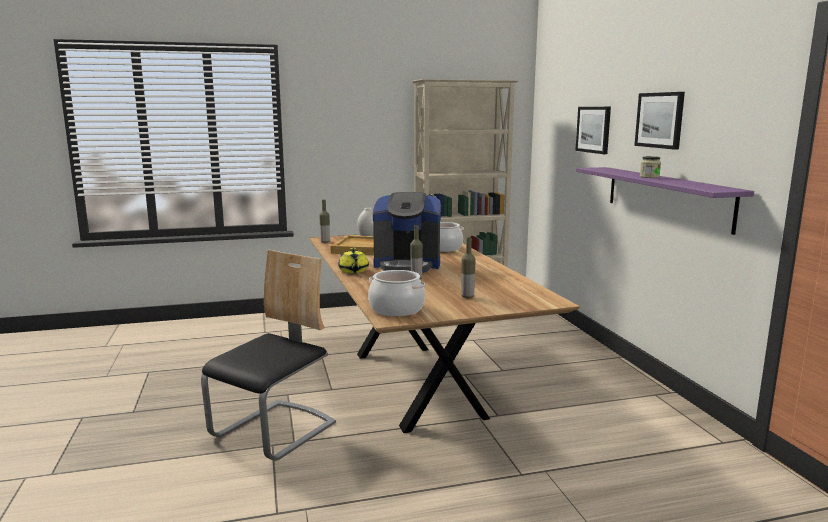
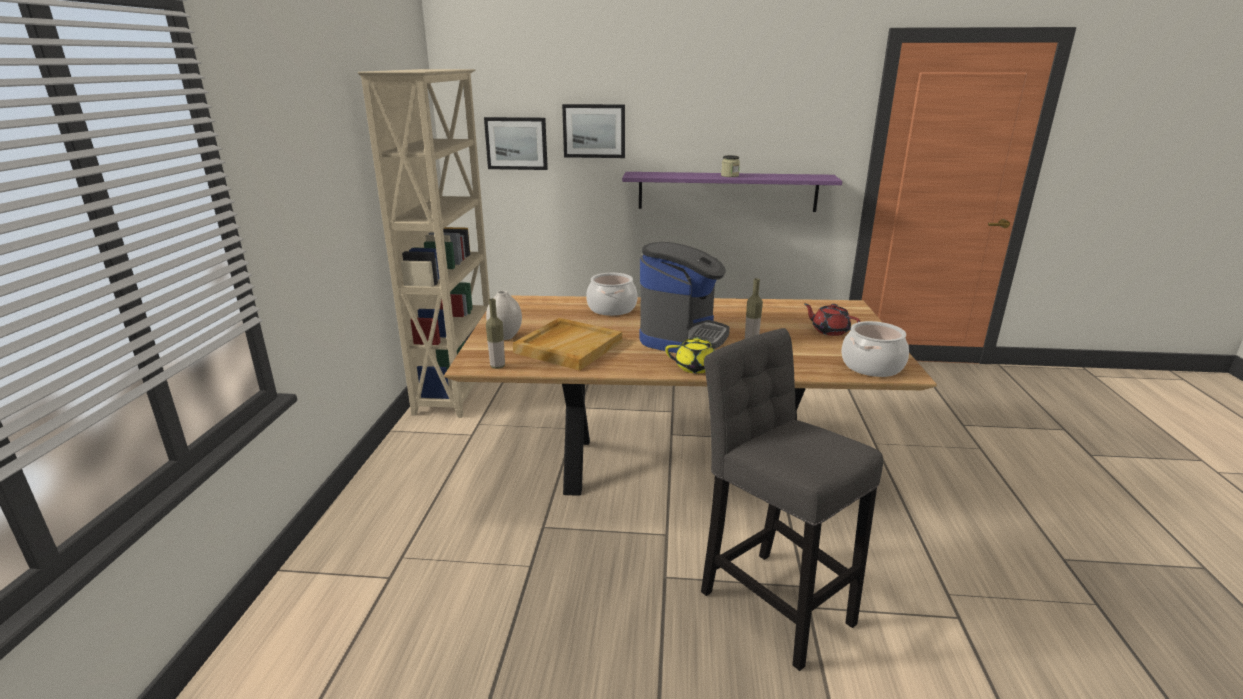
camera: 70 degrees left, 10 degrees up
chair [201,250,336,461] -> grey stool [701,328,883,671]
bottle [462,238,476,298] -> red teapot [804,303,860,336]
picture [634,92,685,150] -> picture moved to [484,117,548,170]

